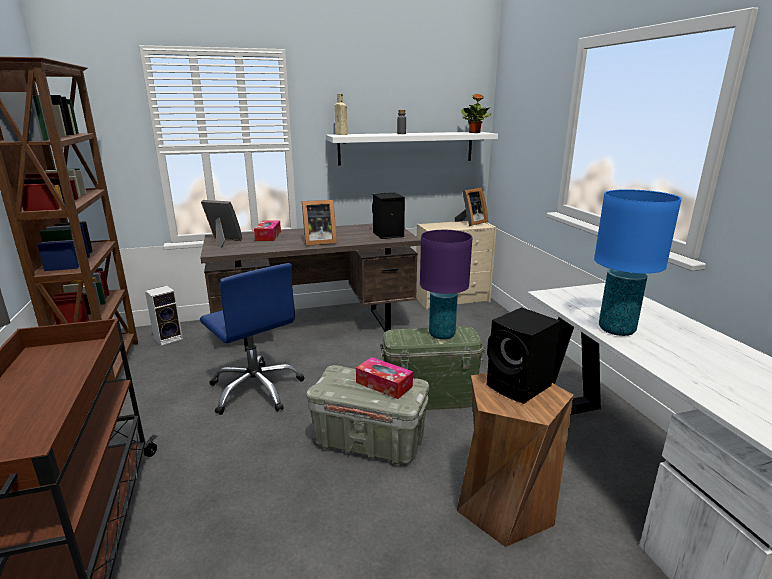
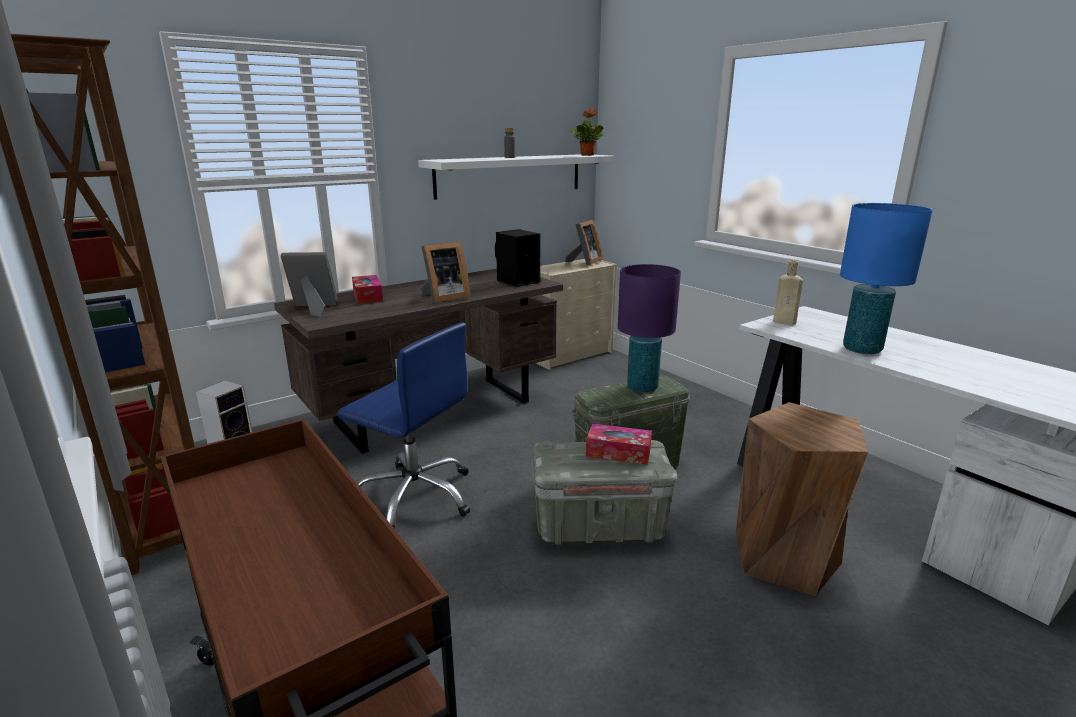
camera: 20 degrees left, 0 degrees up
beige bottle [334,93,347,135] -> beige bottle moved to [773,260,803,325]
black speaker [486,307,561,404] -> none

